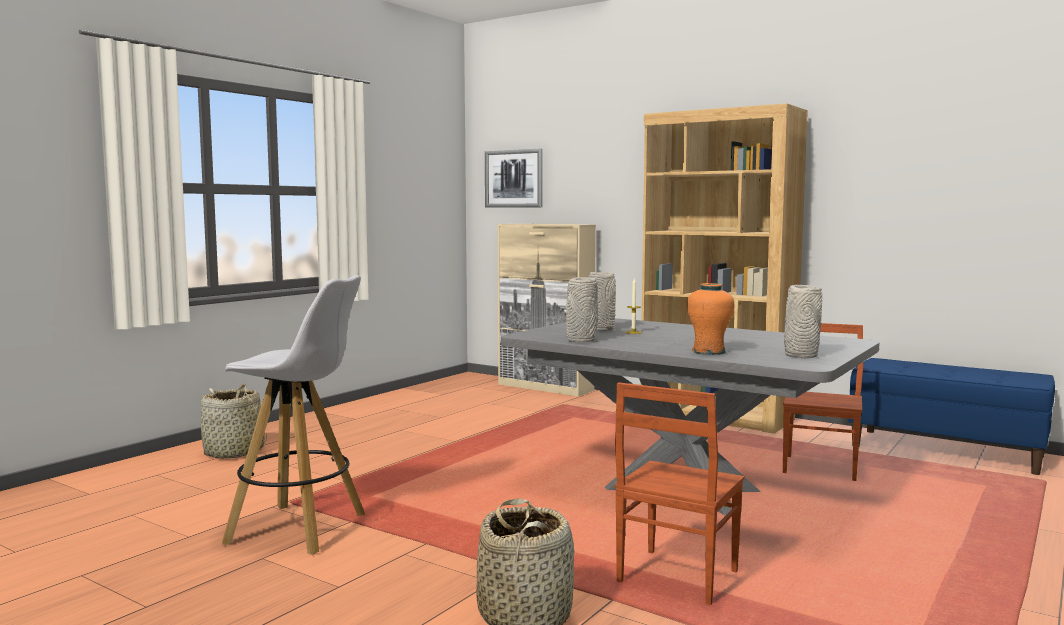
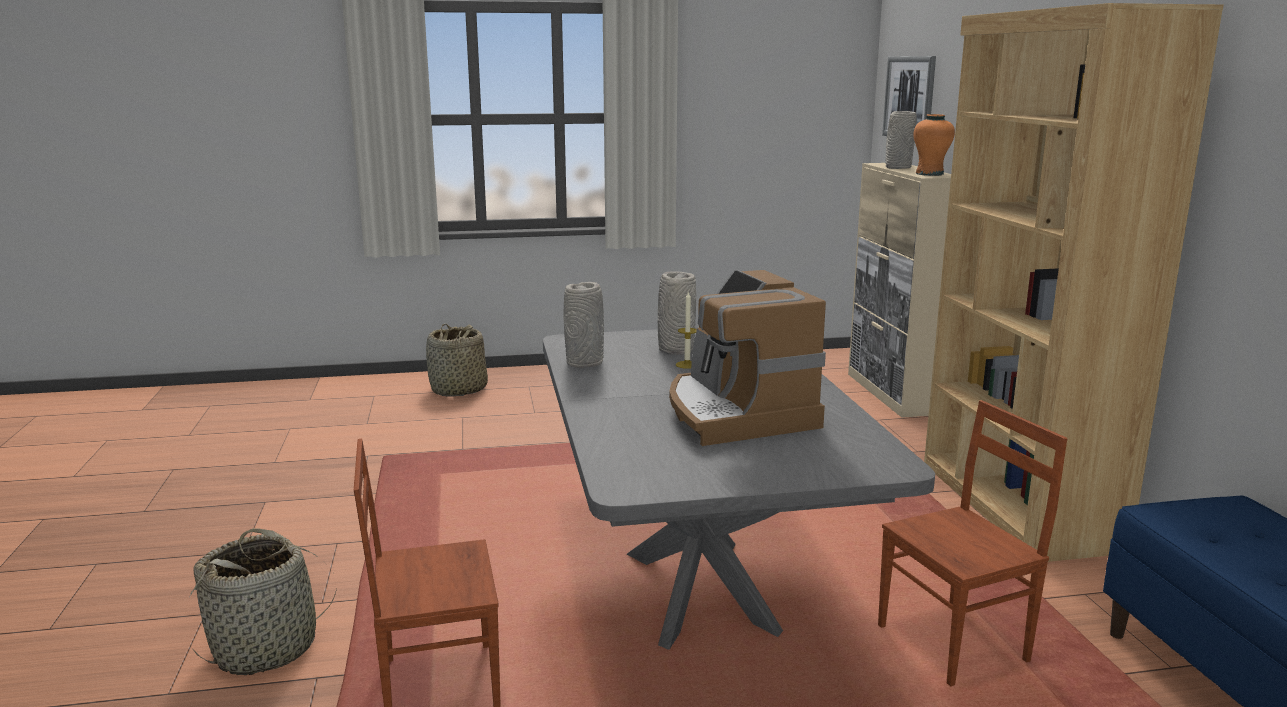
camera: 45 degrees right, 10 degrees up
white stool [222,275,366,555] -> none
orange vase [687,283,734,355] -> orange vase moved to [913,114,955,176]
grey vase [784,285,822,358] -> grey vase moved to [886,111,917,169]
none -> coffee machine [669,270,826,446]

